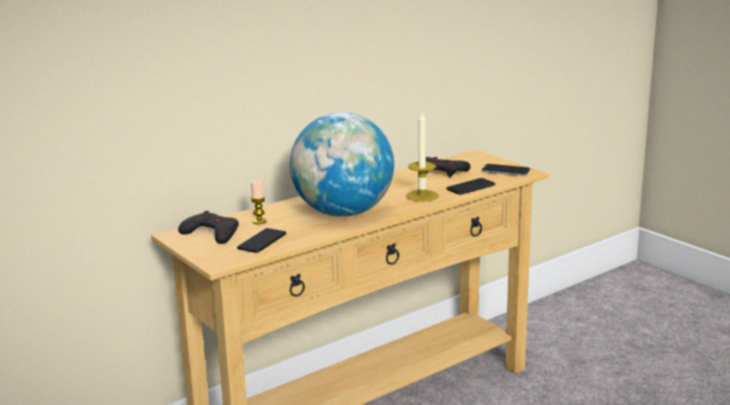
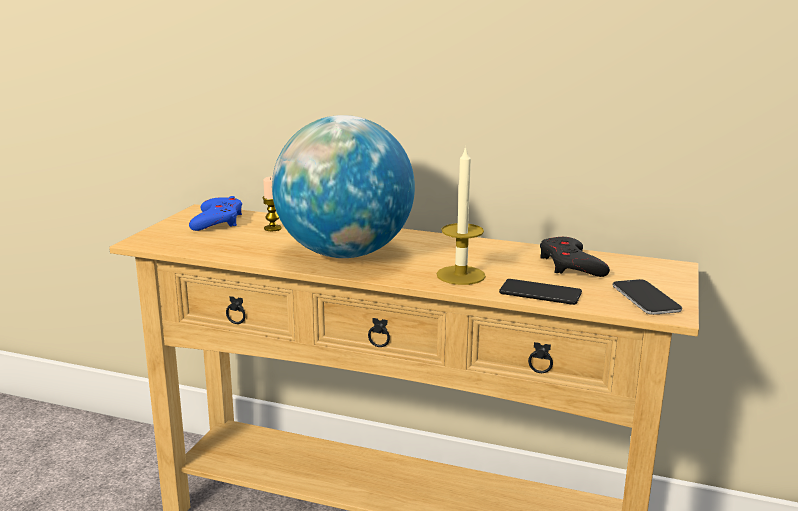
camera: 55 degrees right, 0 degrees up
black game controller [178,211,239,244] -> blue game controller [189,196,242,231]
phone [237,228,286,253] -> none

